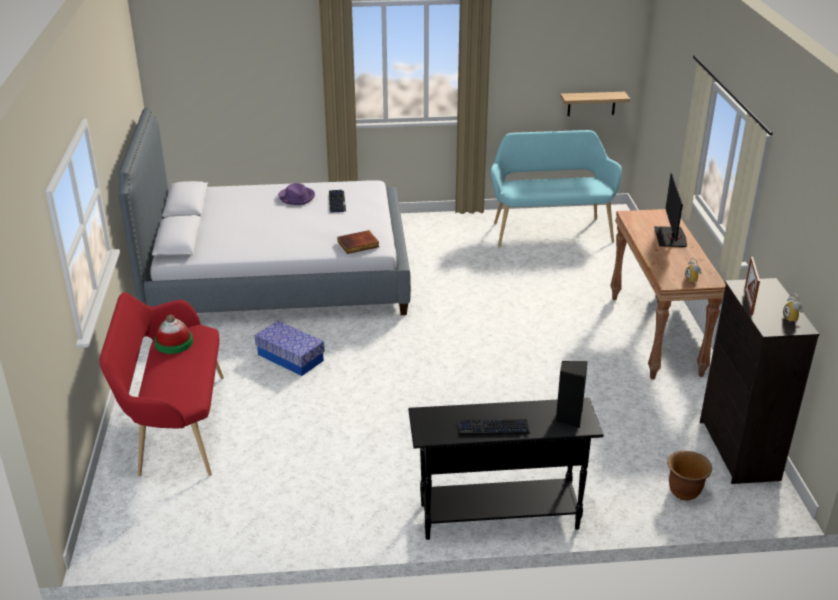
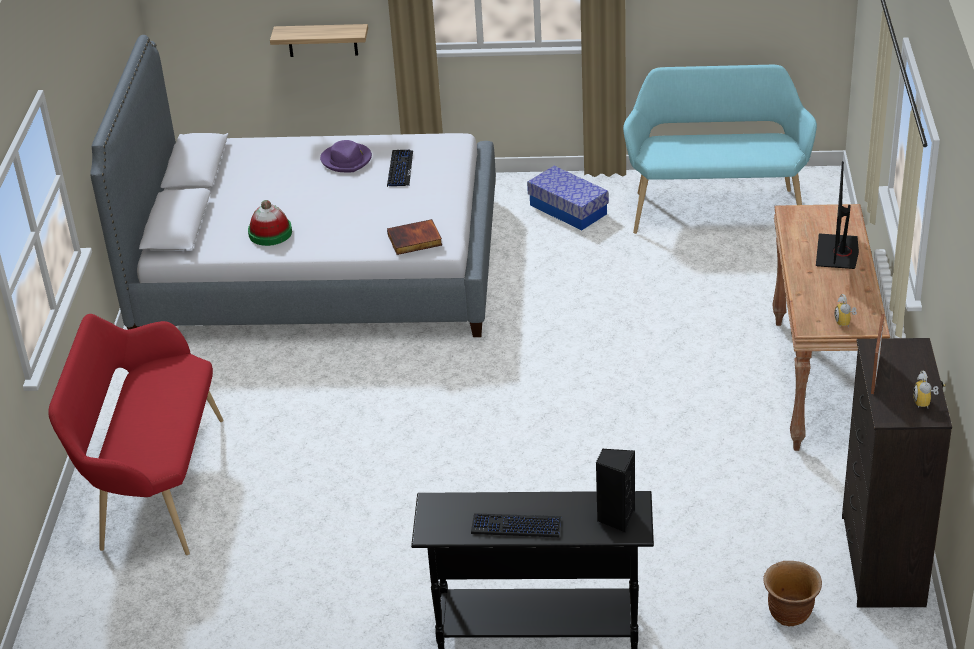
camera: 10 degrees right, 5 degrees up
hat [154,315,193,354] -> hat moved to [248,200,292,246]
storage box [255,321,325,376] -> storage box moved to [527,166,609,230]
shelf [560,92,630,116] -> shelf moved to [270,24,368,57]

